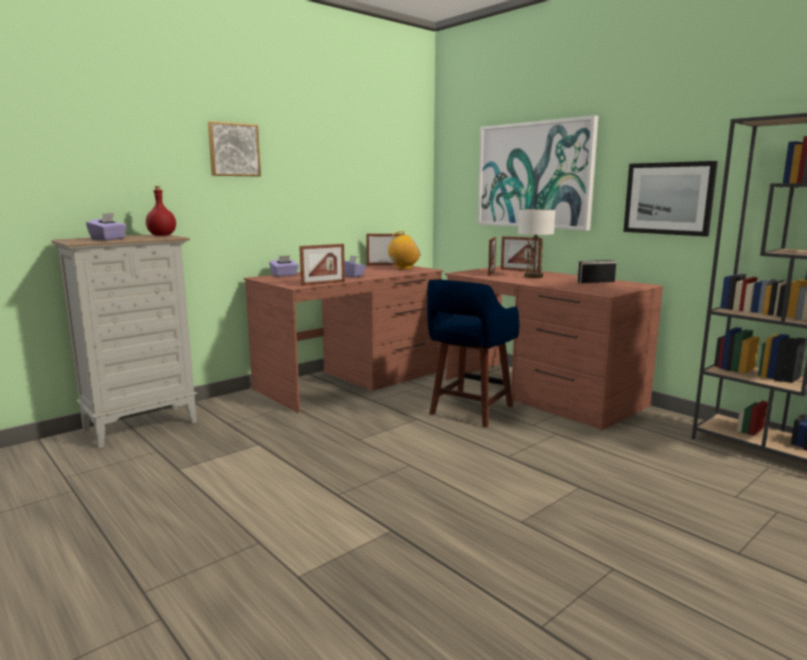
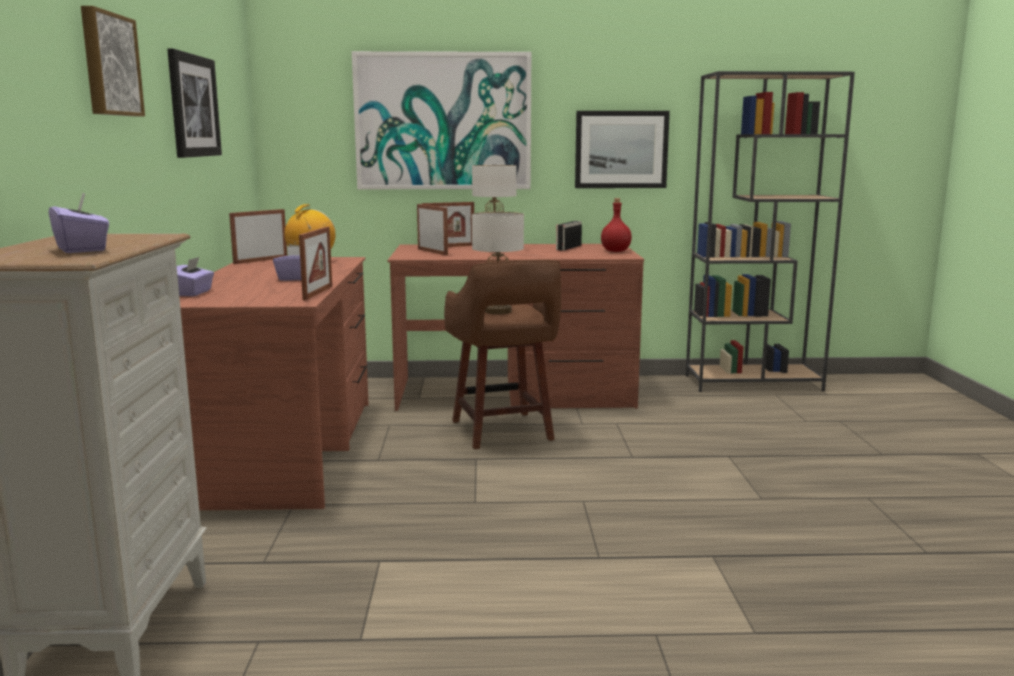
camera: 50 degrees left, 0 degrees up
red bottle [146,186,176,236] -> red bottle moved to [601,199,632,252]
blue stool [427,279,519,427] -> brown stool [444,260,561,449]
none -> picture [167,48,222,158]
none -> table lamp [472,212,524,315]

